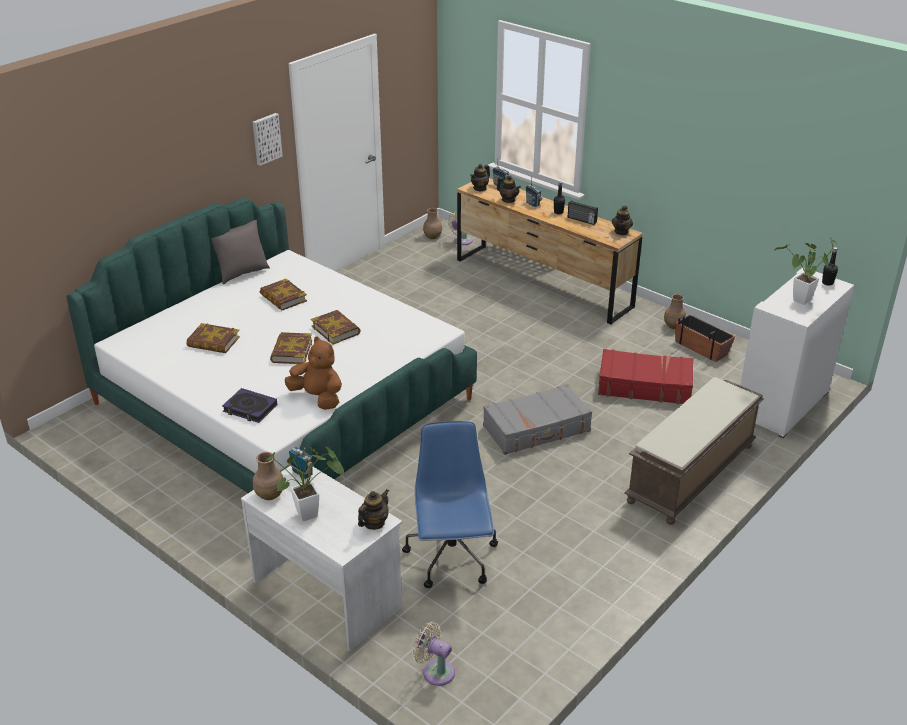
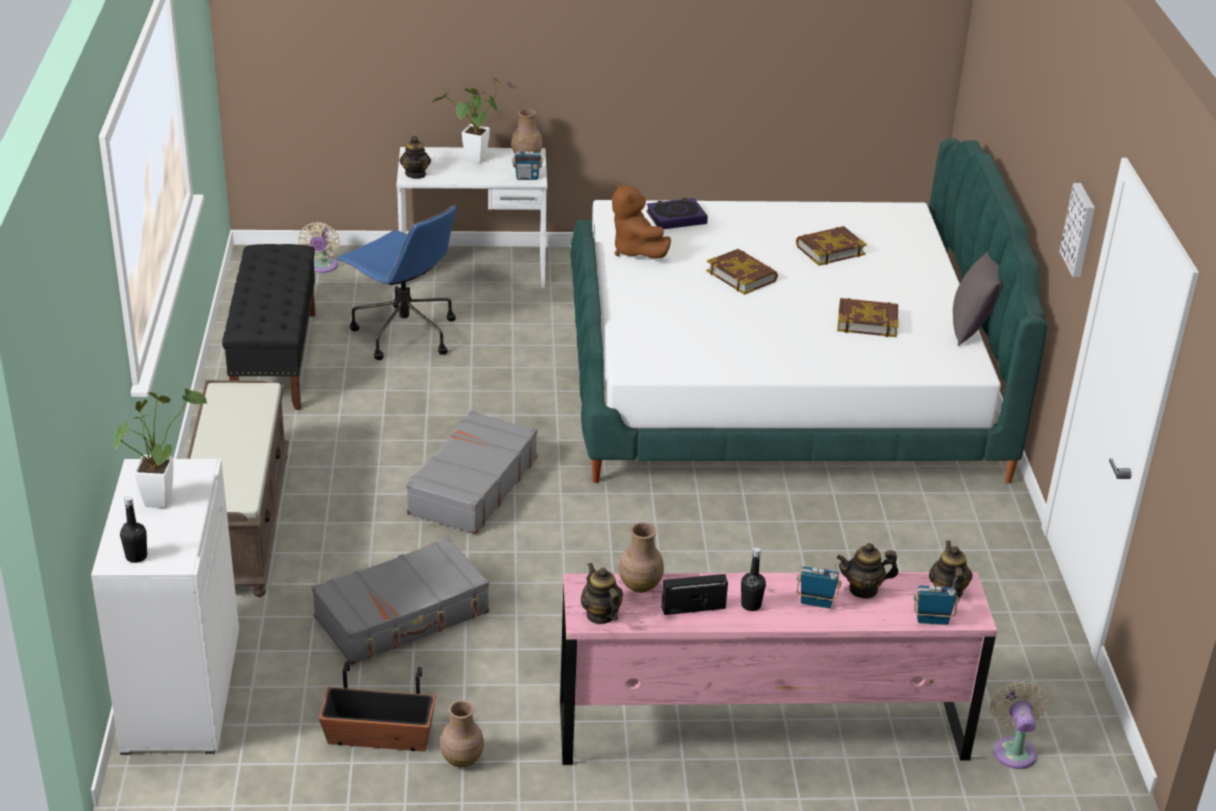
camera: 135 degrees right, 0 degrees up
brown plush toy [285,336,342,410] -> brown plush toy turned 75 degrees clockwise [612,182,671,258]
book [311,310,361,345] -> none
beige fan [412,621,455,686] -> beige fan turned 105 degrees clockwise [298,222,340,273]
brown vase [423,208,442,239] -> brown vase moved to [619,522,664,593]
brown dresser [457,178,643,324] -> pink dresser [560,572,997,765]
red suitcase [598,349,693,404] -> grey suitcase [312,537,489,665]
none -> black bench [222,244,316,410]

